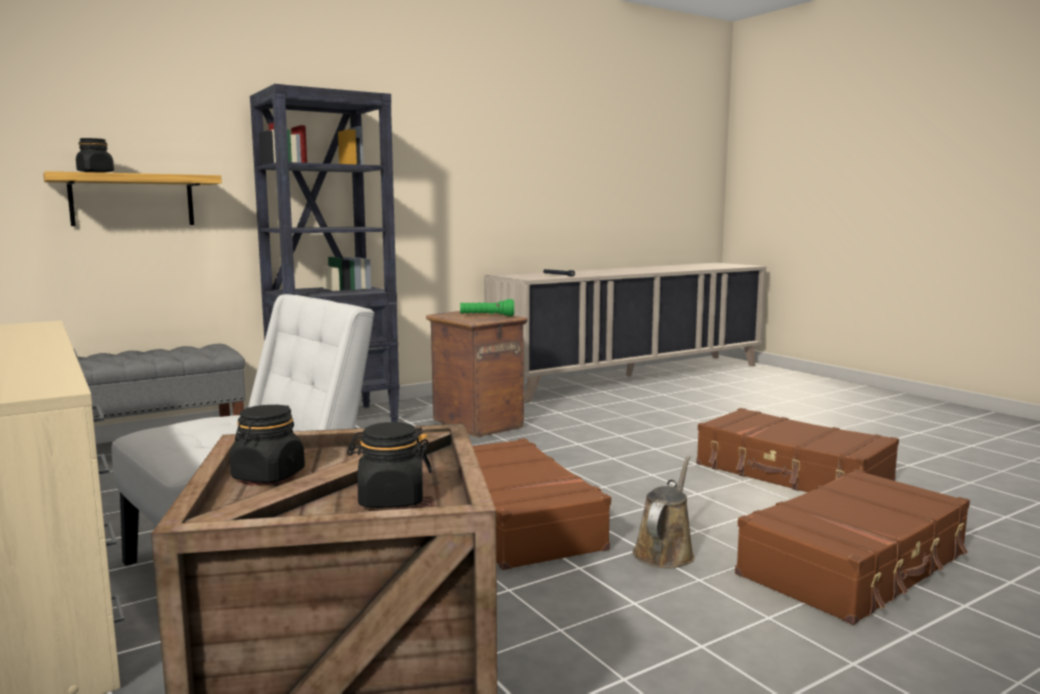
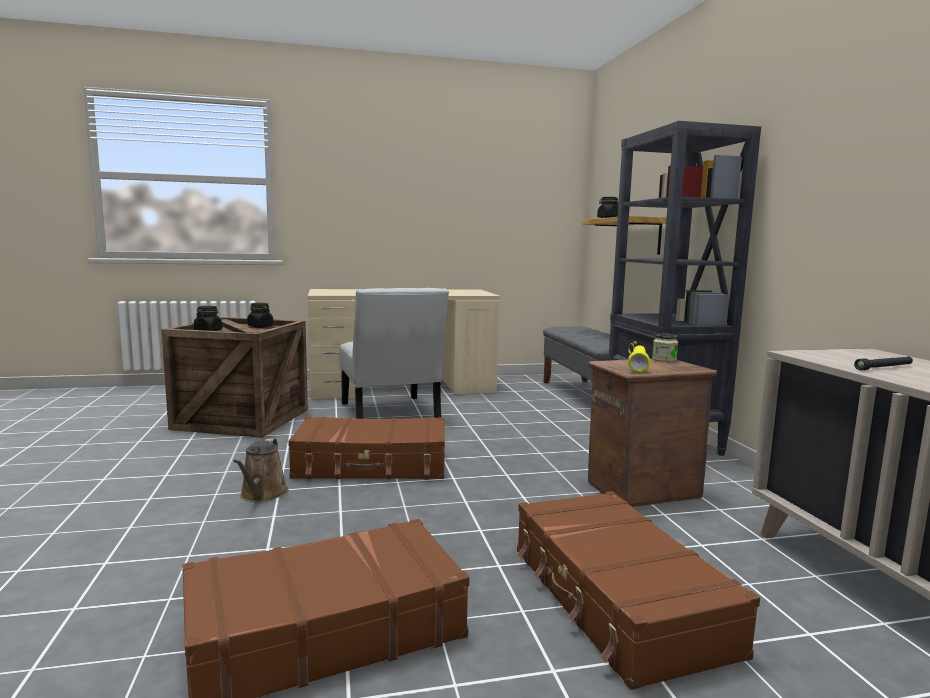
camera: 110 degrees right, 0 degrees up
green flashlight [460,299,514,316] -> yellow flashlight [628,345,650,372]
brown watering can [633,456,695,568] -> brown watering can turned 45 degrees clockwise [233,438,288,502]
brown suitcase [735,469,970,625] -> brown suitcase moved to [517,491,760,690]
none -> jar [652,334,678,362]

